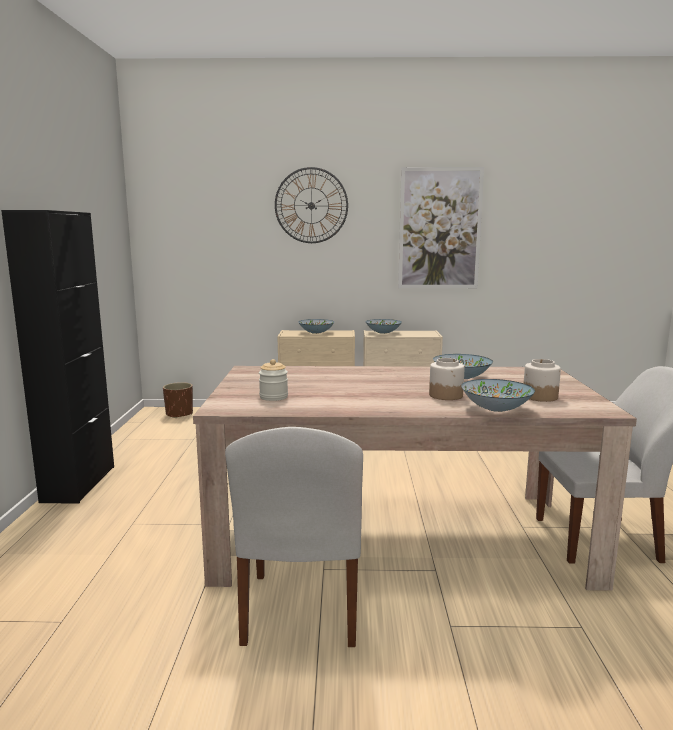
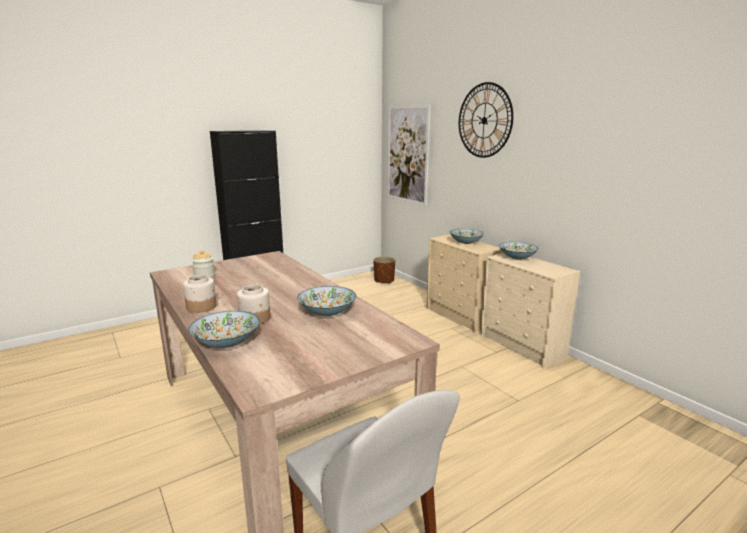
camera: 55 degrees right, 5 degrees up
white chair [225,427,363,647] -> none
picture [398,167,484,288] -> picture moved to [387,105,431,206]
jar [524,359,561,402] -> jar moved to [183,275,217,313]

